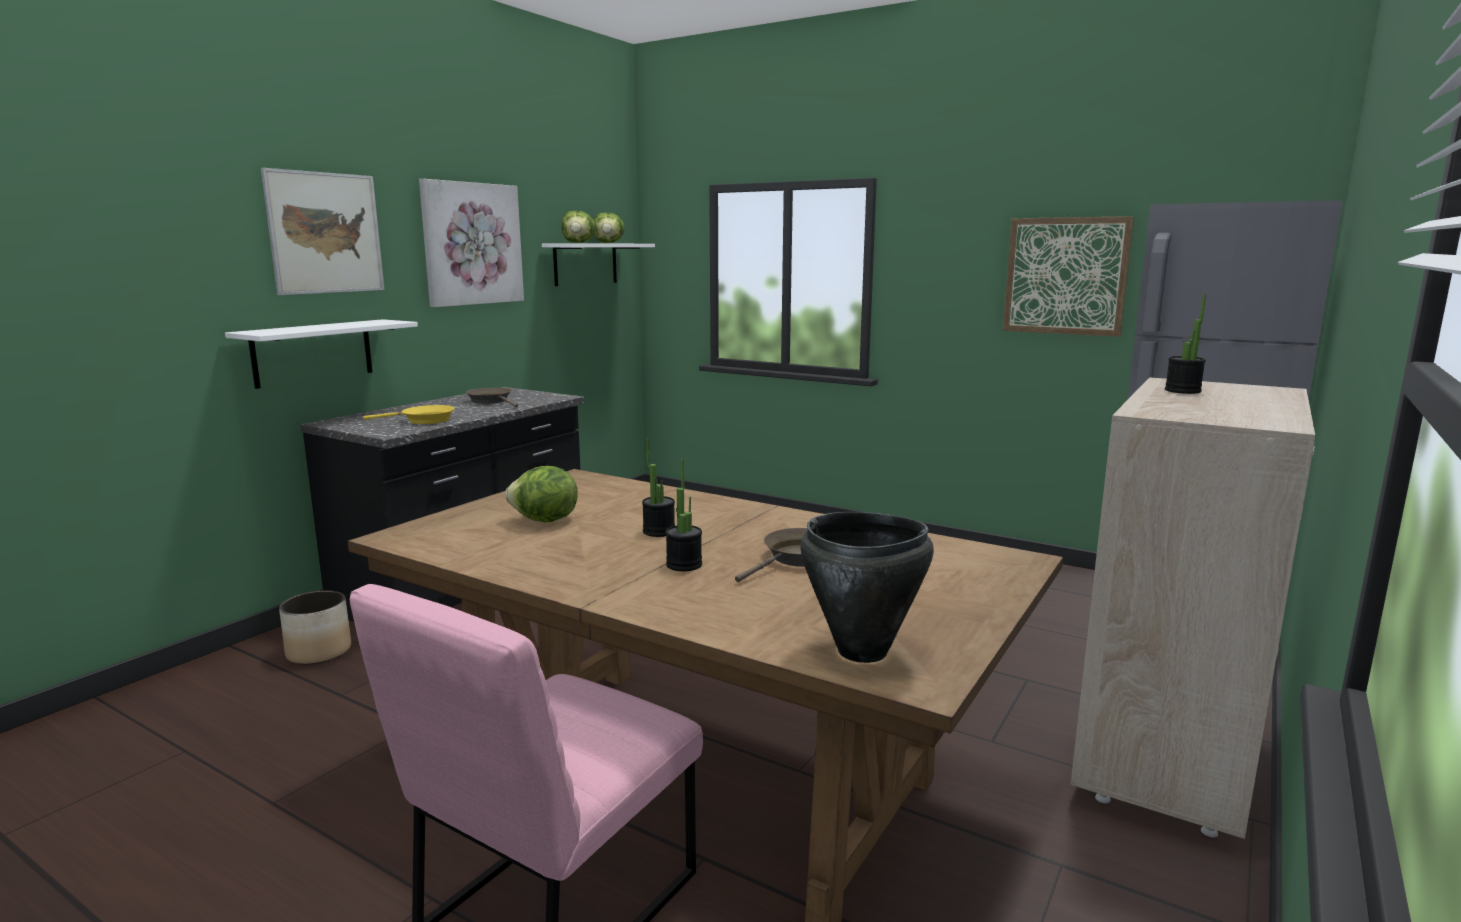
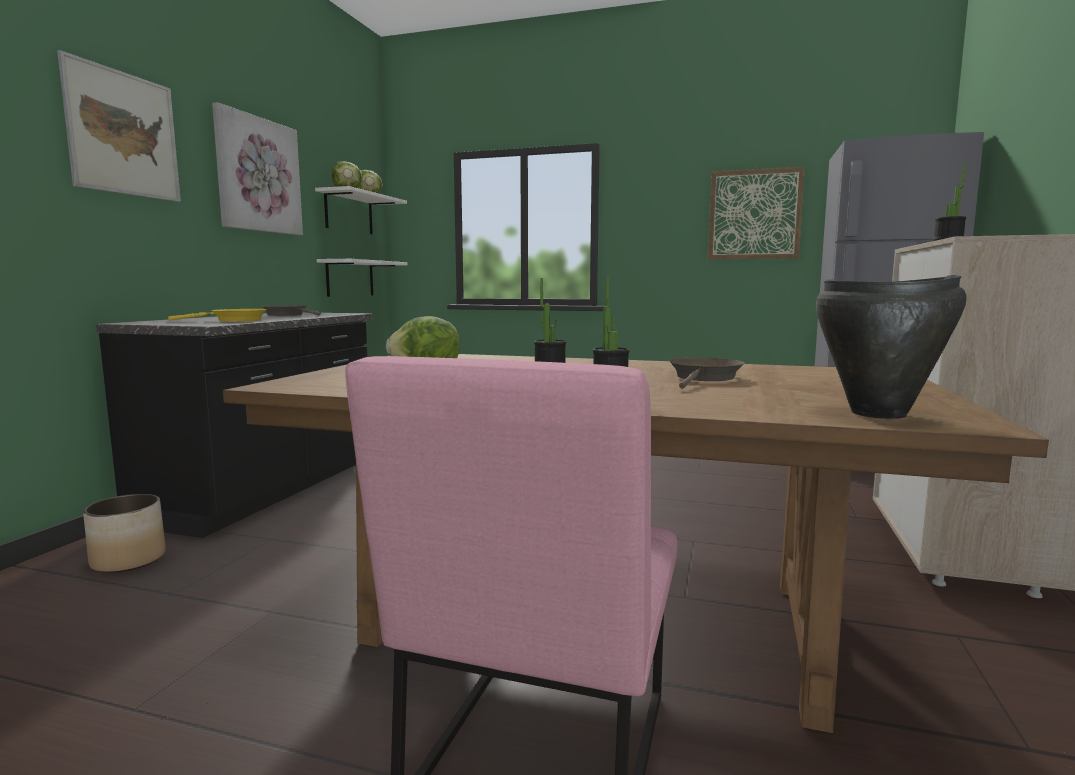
camera: 15 degrees left, 5 degrees down
white shelf [225,319,418,389] -> white shelf moved to [317,259,408,297]

